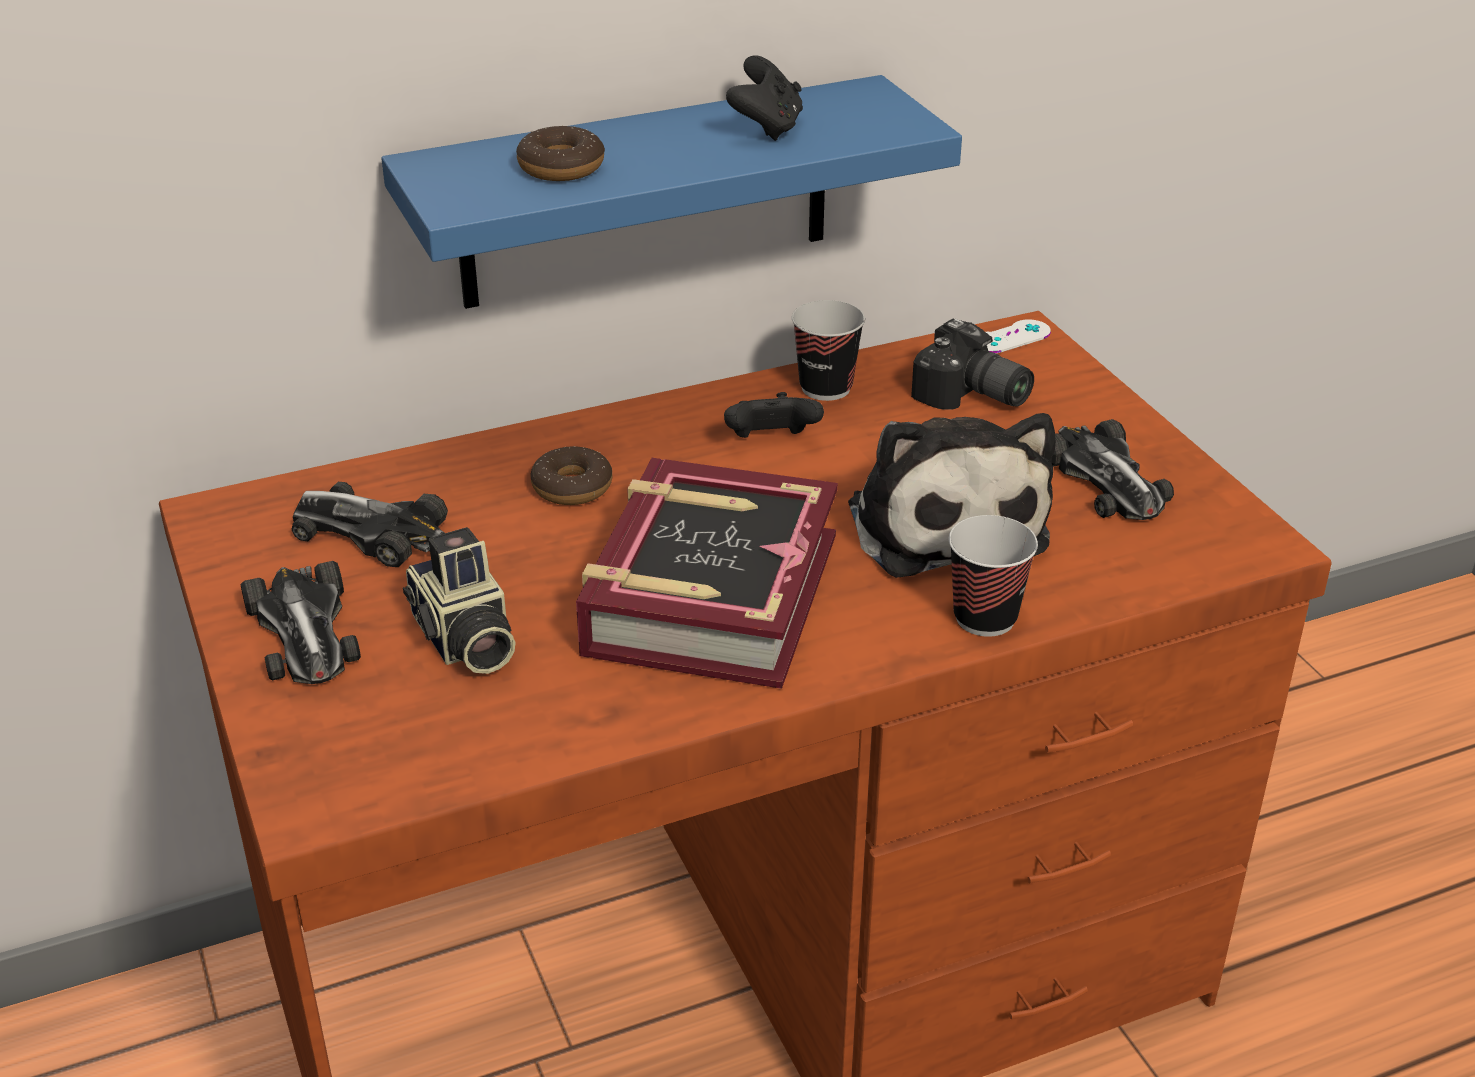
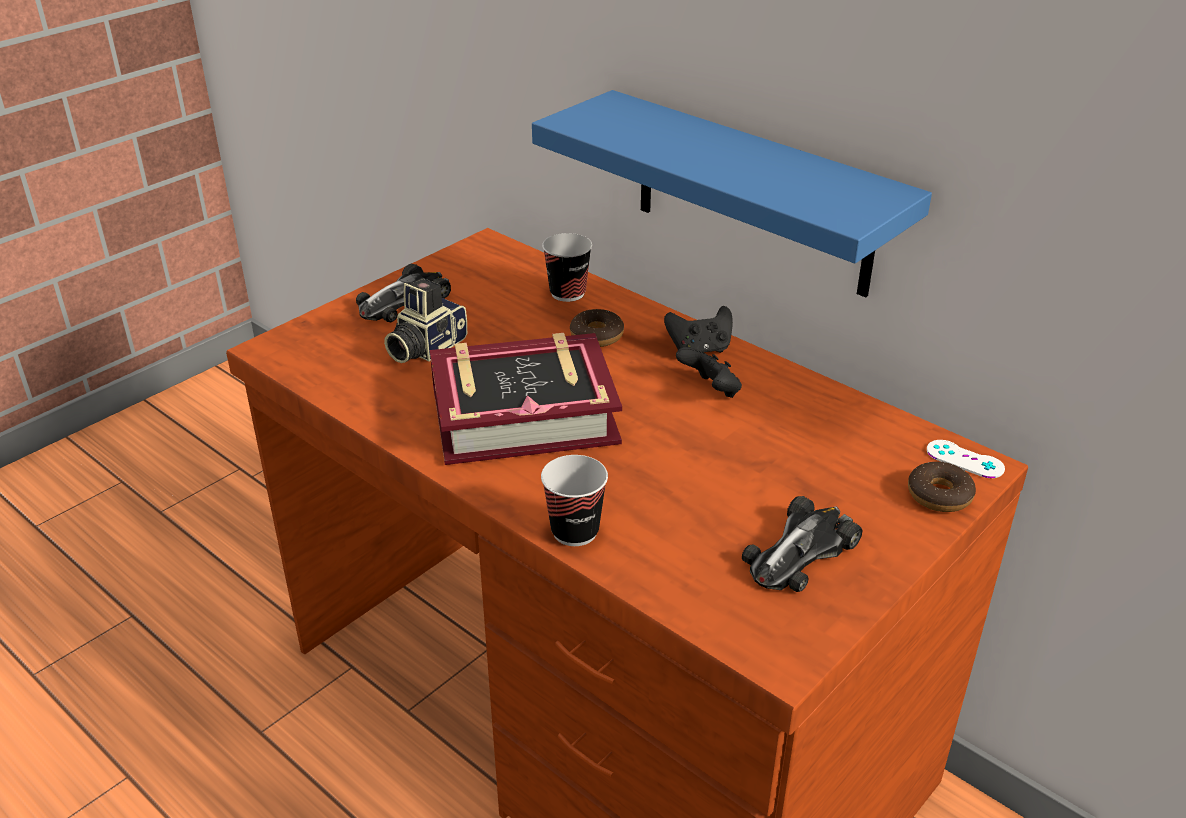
camera: 65 degrees right, 0 degrees up
toy car [292,482,448,567] -> none
donut [516,126,605,181] -> donut moved to [908,461,976,512]
black game controller [726,55,803,141] -> black game controller moved to [664,306,733,353]
cup [792,300,865,401] -> cup moved to [542,233,592,302]
plush toy [848,413,1056,578] -> none
camera [911,319,1034,410] -> none

